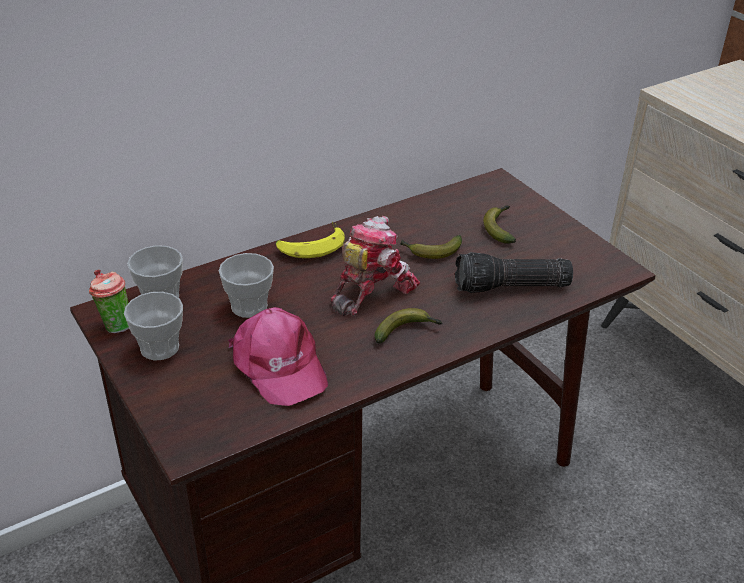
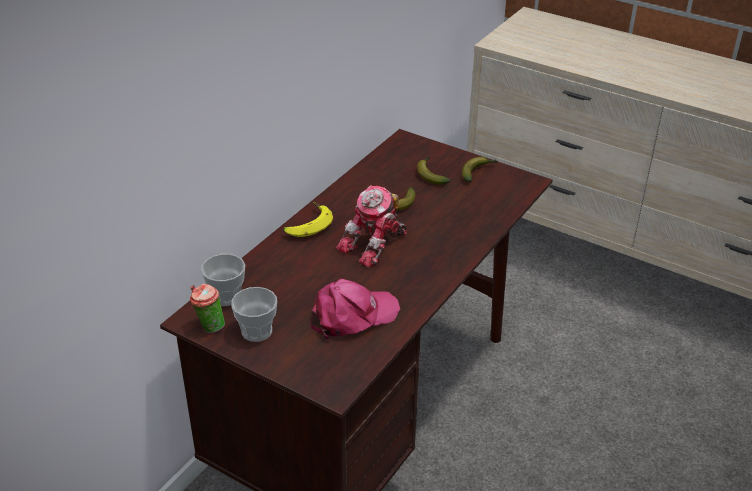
camera: 25 degrees left, 0 degrees up
cup [219,253,274,318] -> none
pink cap [228,307,328,406] -> pink cap turned 60 degrees counterclockwise [311,279,400,341]
toy robot [331,216,420,316] -> toy robot turned 150 degrees counterclockwise [336,185,407,268]
banana [375,308,443,344] -> banana moved to [462,157,497,182]
flashlight [455,252,573,293] -> none

